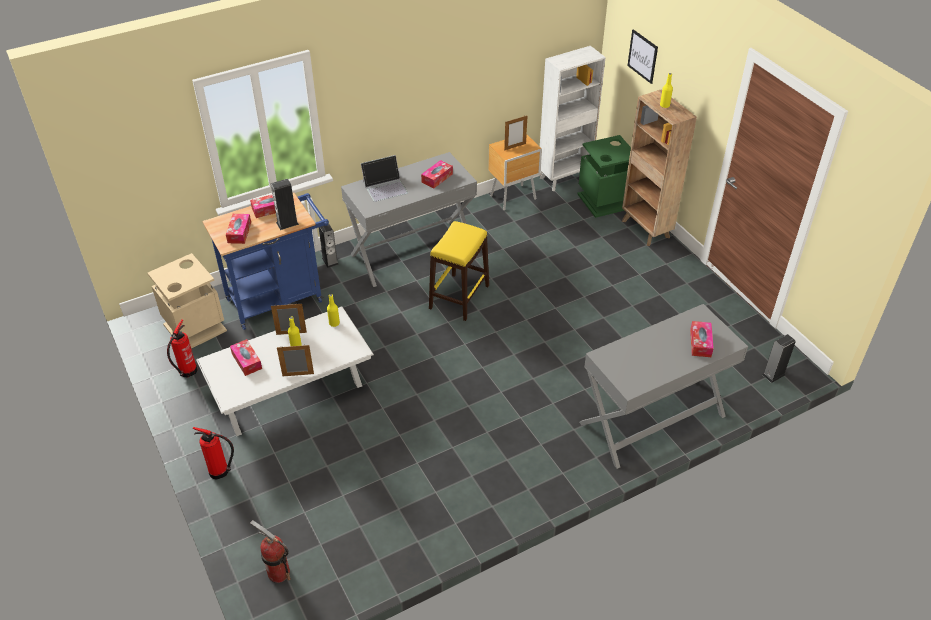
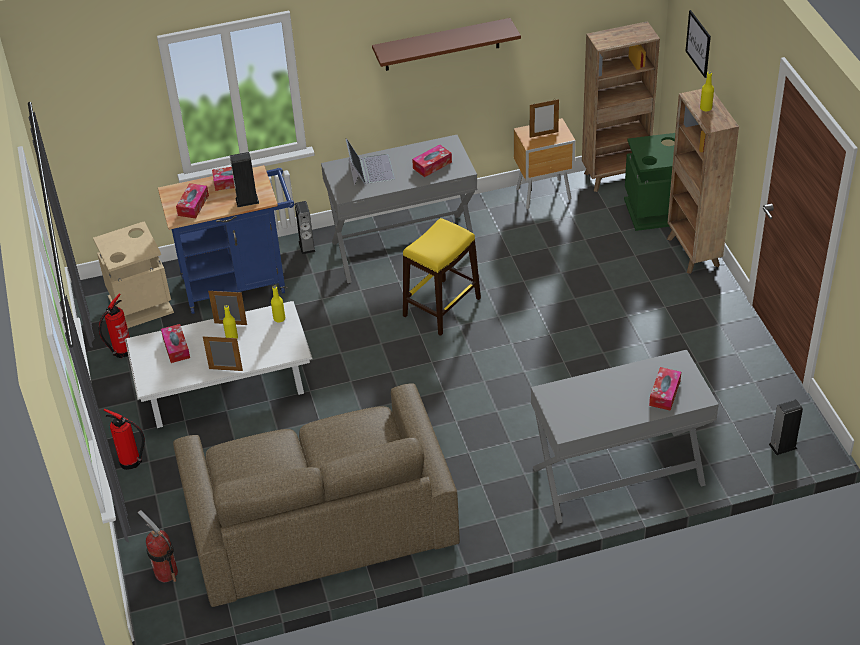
camera: 15 degrees right, 0 degrees up
laptop [361,155,408,202] -> laptop turned 90 degrees counterclockwise [346,138,395,186]
white bookcase [540,46,606,191] -> brown bookcase [582,21,660,192]
none -> brown sofa [173,383,460,607]
none -> brown shelf [372,18,521,71]

